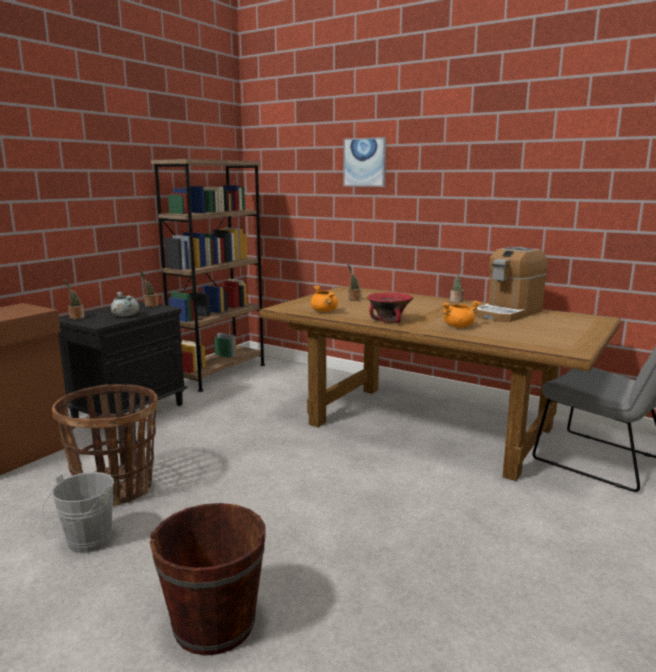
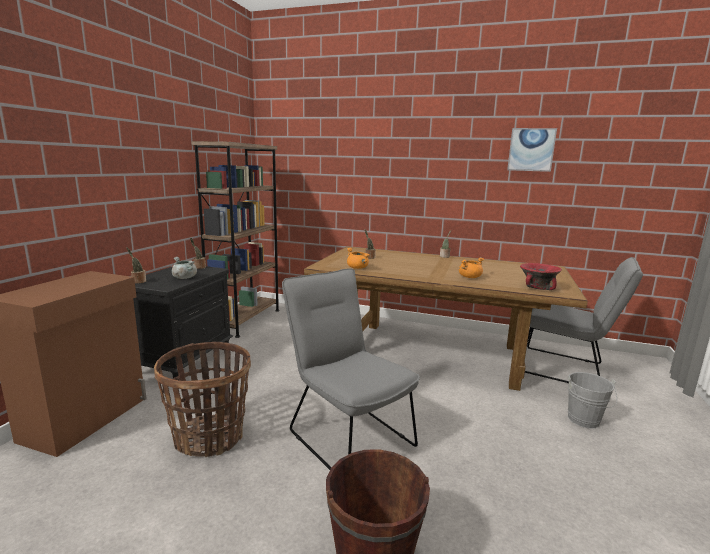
camera: 15 degrees left, 0 degrees up
grey bucket [42,472,114,554] -> grey bucket moved to [568,372,617,429]
picture [343,137,386,187] -> picture moved to [507,128,557,172]
red bowl [367,292,413,323] -> red bowl moved to [520,263,562,290]
coffee machine [474,247,547,322] -> none
none -> grey chair [282,269,420,470]

